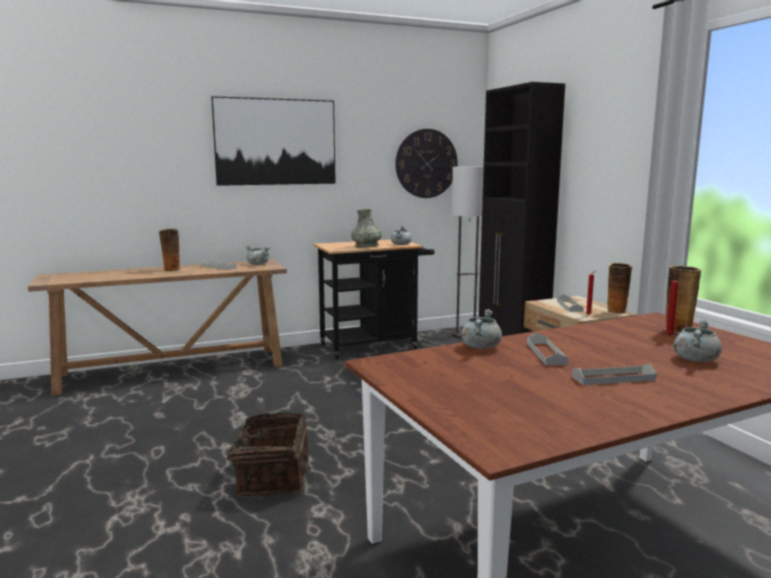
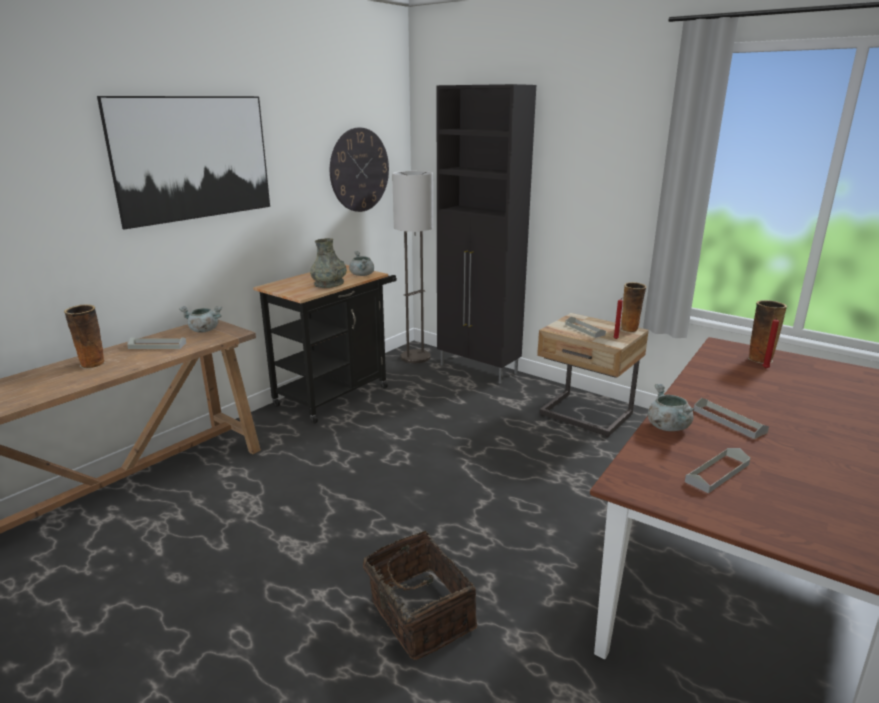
camera: 30 degrees left, 10 degrees up
grey tray [572,364,657,385] -> grey tray moved to [685,448,751,493]
grey cooking pot [673,320,722,362] -> none

